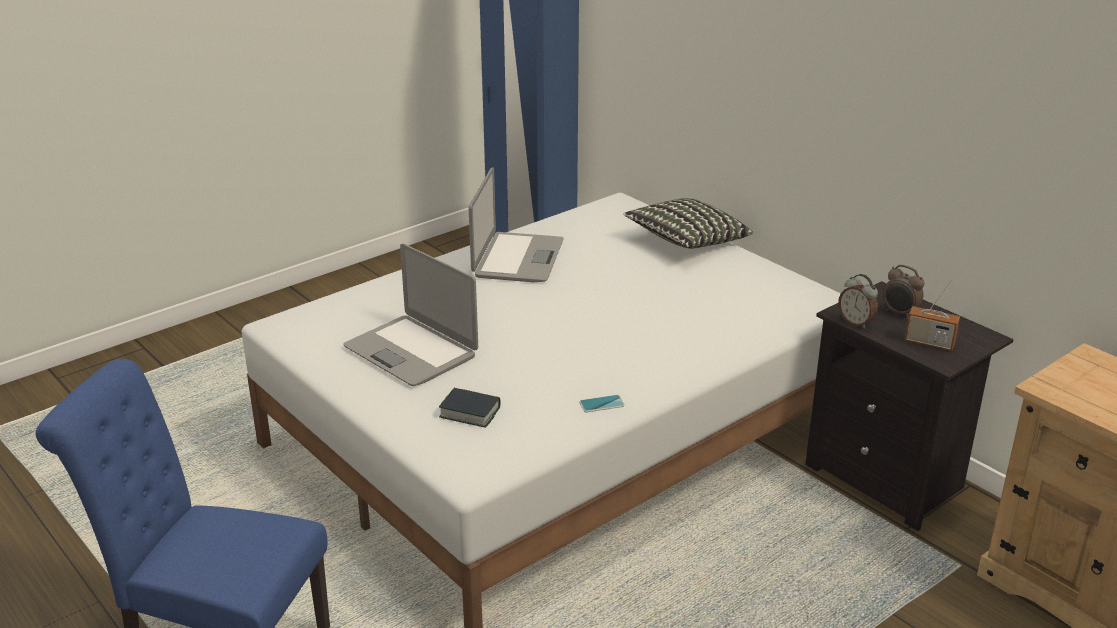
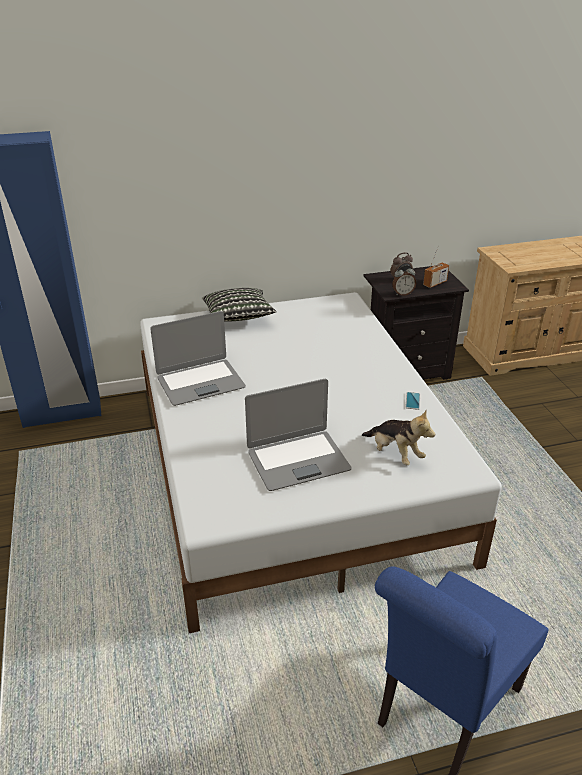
camera: 65 degrees left, 5 degrees up
book [439,388,501,428] -> plush toy [362,410,435,465]
laptop [469,167,563,282] -> laptop turned 120 degrees clockwise [150,311,246,406]

